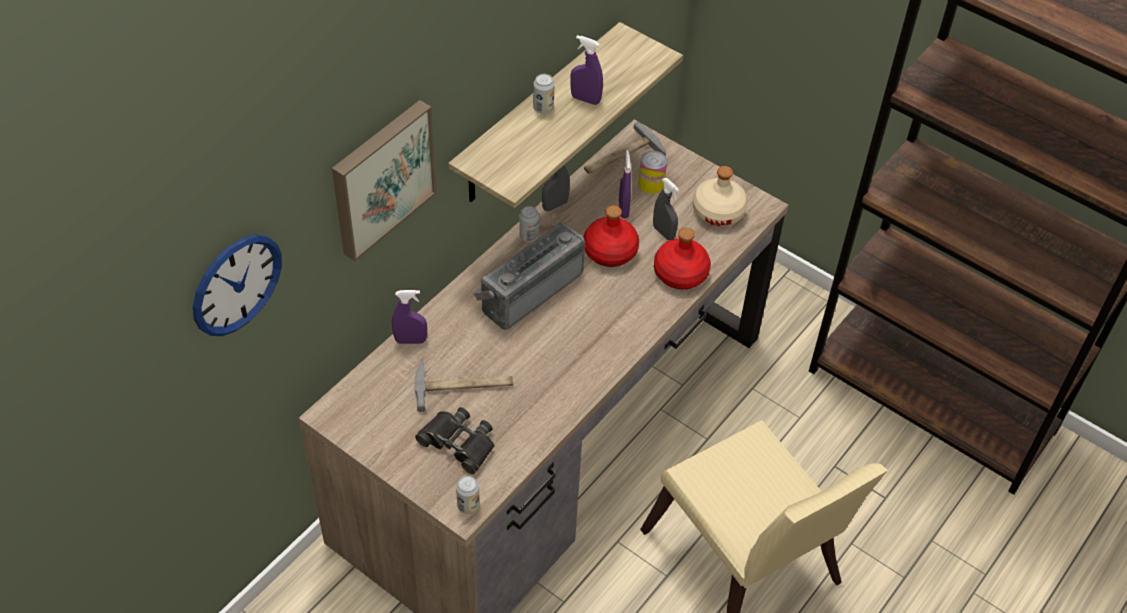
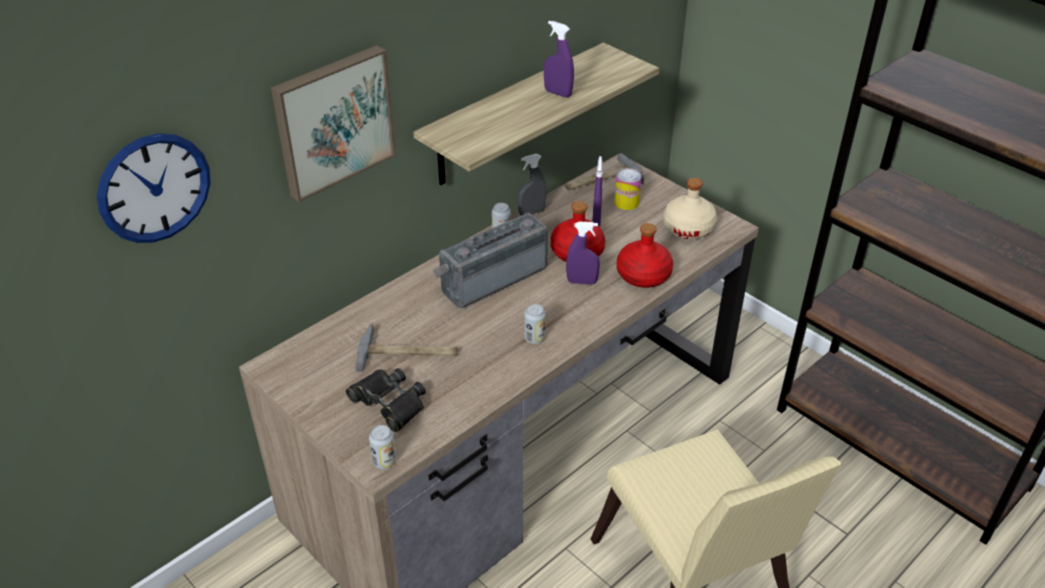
camera: 10 degrees right, 10 degrees down
purple spray bottle [392,290,427,344] -> purple spray bottle moved to [566,222,600,285]
can [533,74,555,114] -> can moved to [524,304,546,344]
grey spray bottle [653,178,679,240] -> none

